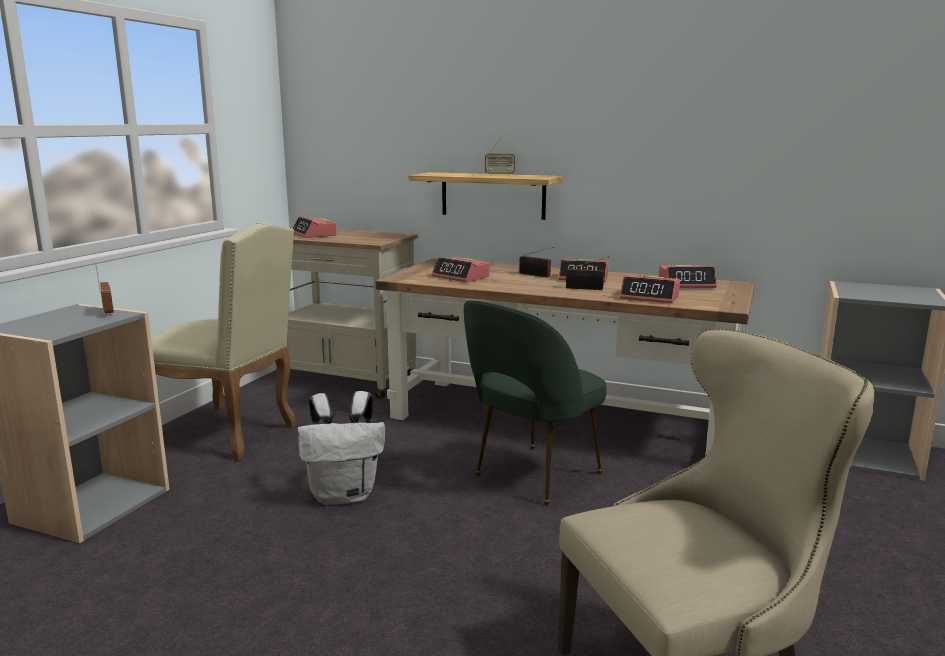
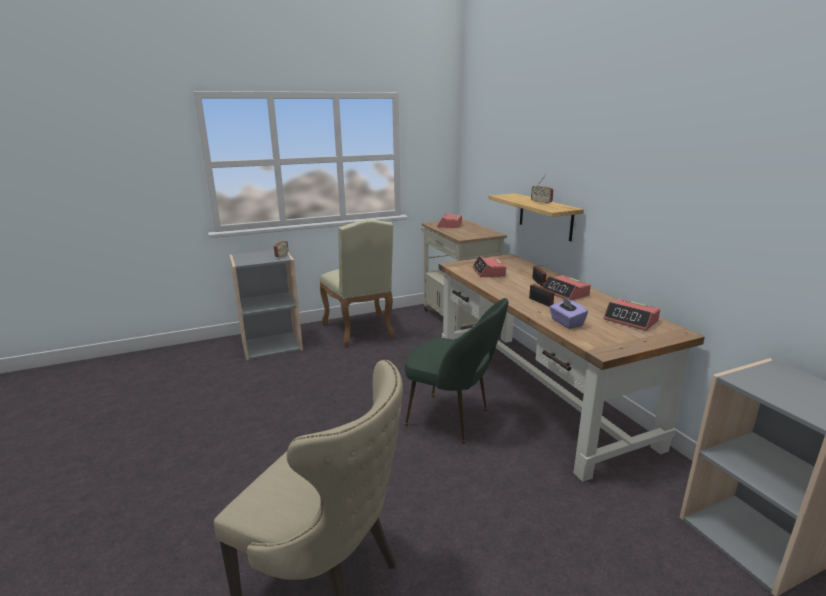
camera: 45 degrees right, 5 degrees up
white backpack [298,391,385,505] -> none
green chair [464,300,607,505] -> green chair turned 150 degrees counterclockwise [405,298,509,444]
alarm clock [620,275,680,303] -> purple tissue box [550,297,588,329]

